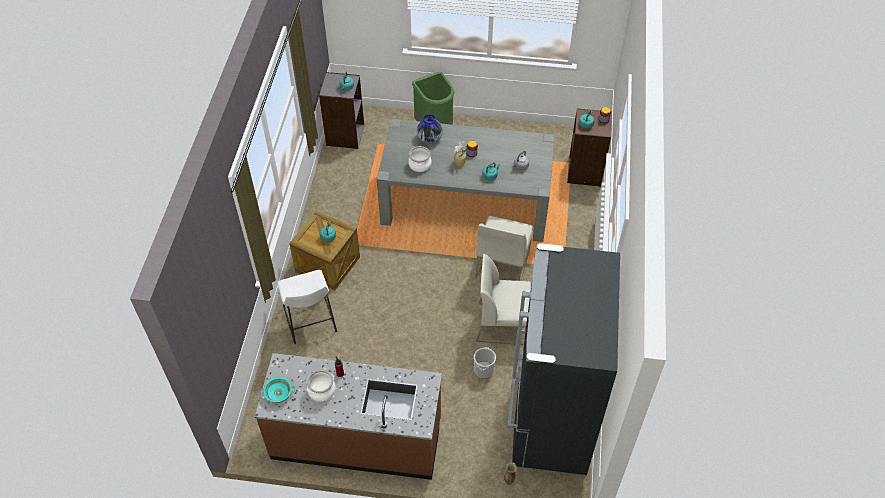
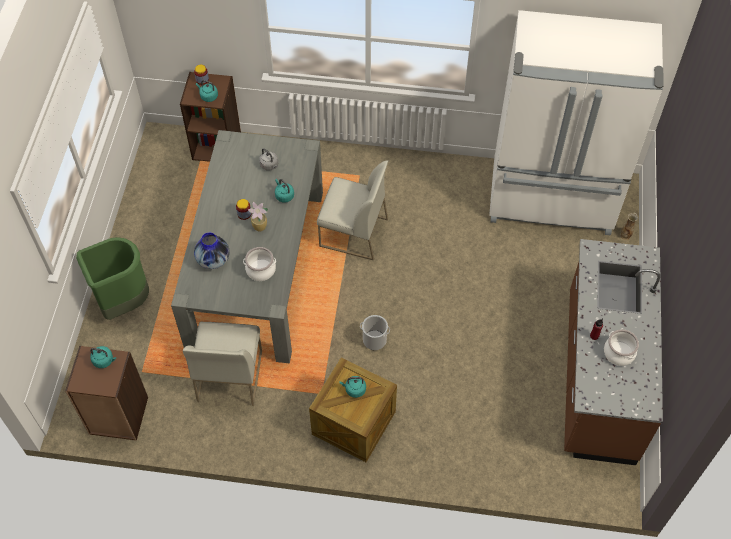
camera: 90 degrees left, 5 degrees up
turquoise bowl [260,377,295,403] -> none
white stool [277,270,337,344] -> none
grey bookcase [319,72,364,149] -> brown bookcase [65,346,148,441]
bucket [474,347,496,378] -> bucket moved to [360,315,390,350]
white chair [476,254,532,345] -> white chair moved to [183,322,262,406]
black fridge [507,243,620,476] -> white fridge [489,10,664,236]

